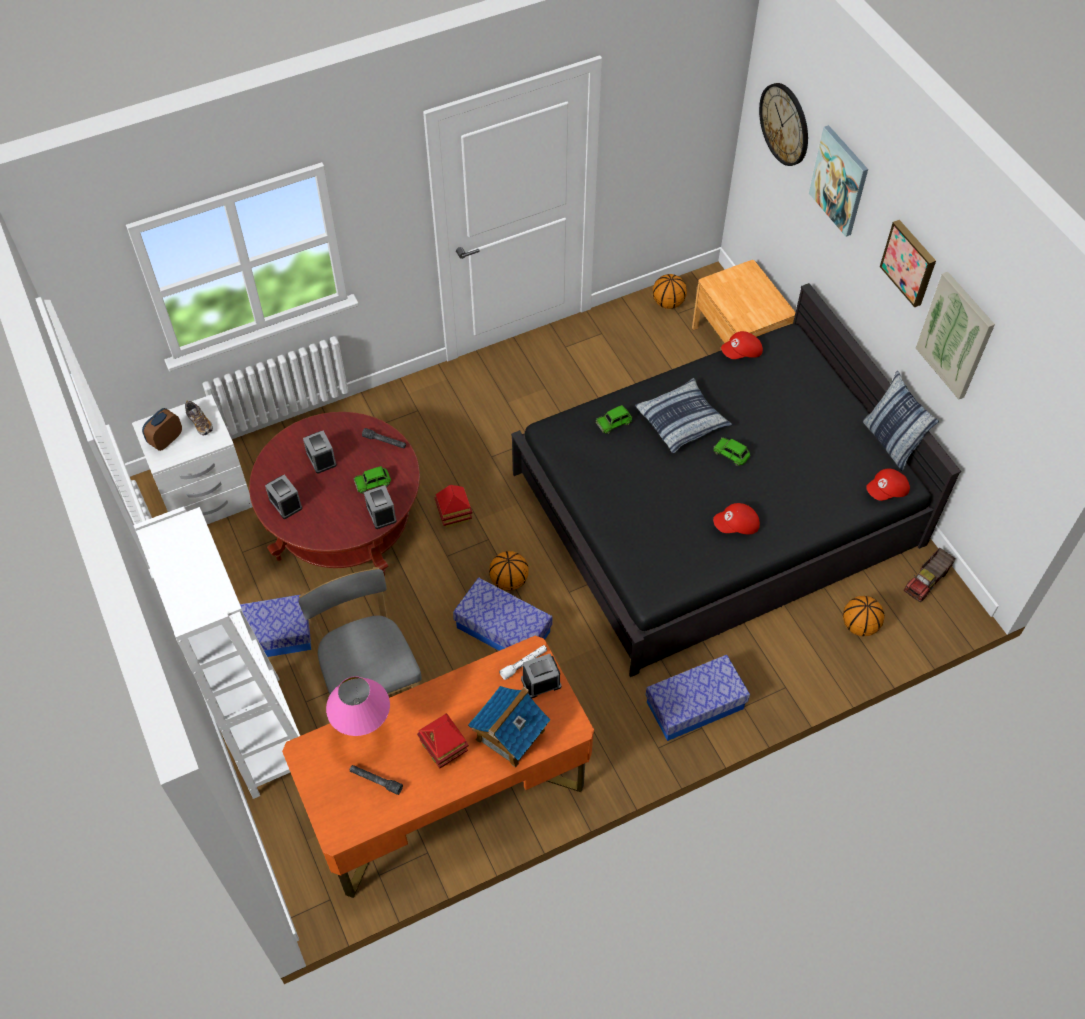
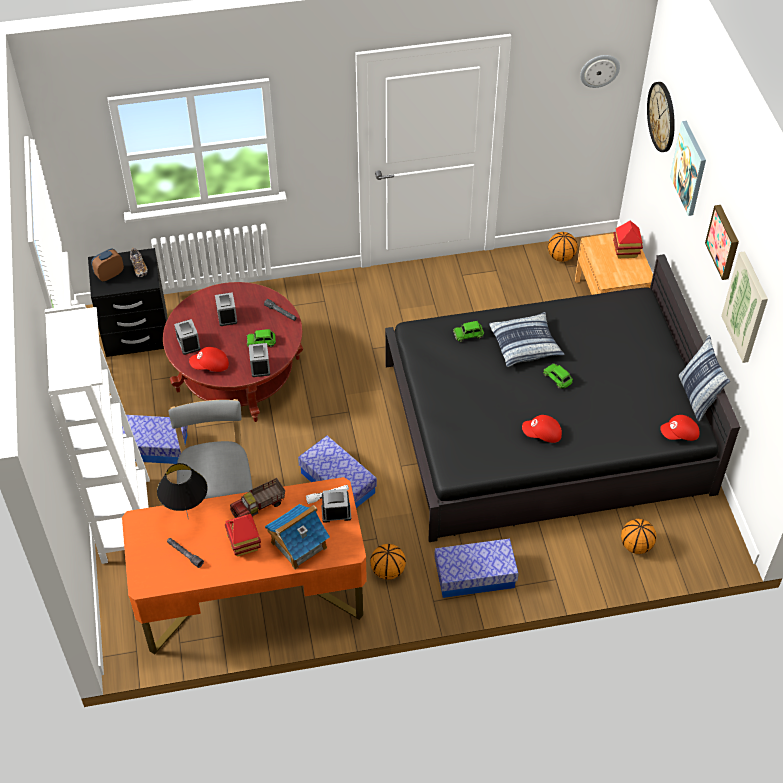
camera: 15 degrees right, 5 degrees down
white nightstand [132,394,253,524] -> black nightstand [88,248,168,357]
pink table lamp [326,676,390,736] -> black table lamp [157,463,208,519]
toy house [435,485,473,528] -> toy house moved to [613,221,643,258]
basketball [489,551,529,591] -> basketball moved to [370,544,406,580]
red cap [721,331,763,359] -> red cap moved to [189,347,229,372]
toy truck [904,548,956,602] -> toy truck moved to [230,478,285,518]
none -> wall clock [580,55,620,88]

